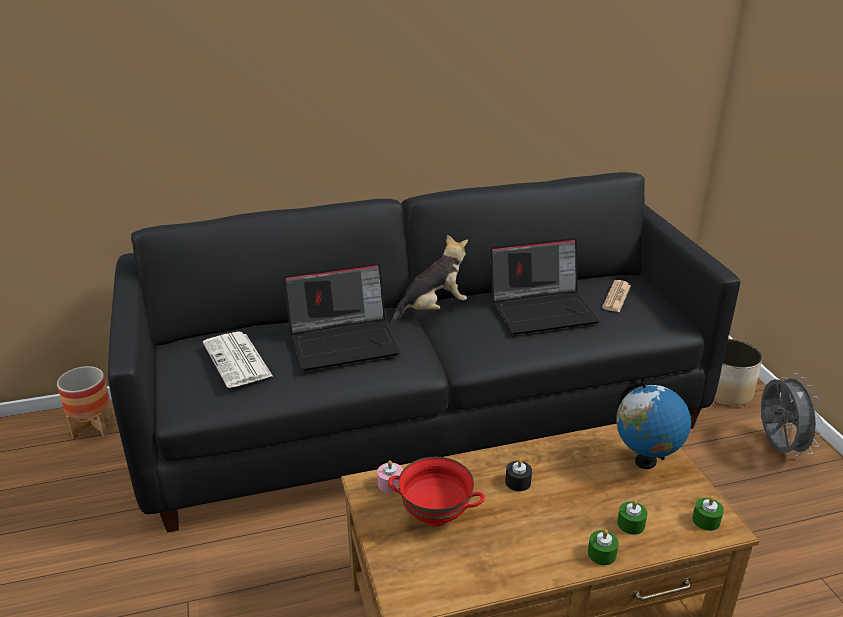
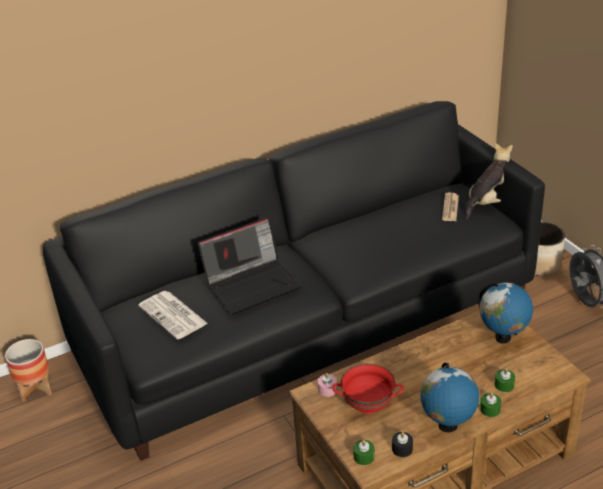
camera: 10 degrees left, 5 degrees up
plush toy [391,235,468,324] -> plush toy moved to [465,143,513,219]
laptop [490,238,600,335] -> none
black candle [505,459,532,491] -> black candle moved to [392,432,413,457]
green candle [692,496,724,531] -> green candle moved to [353,440,375,465]
none -> globe [420,363,479,432]

